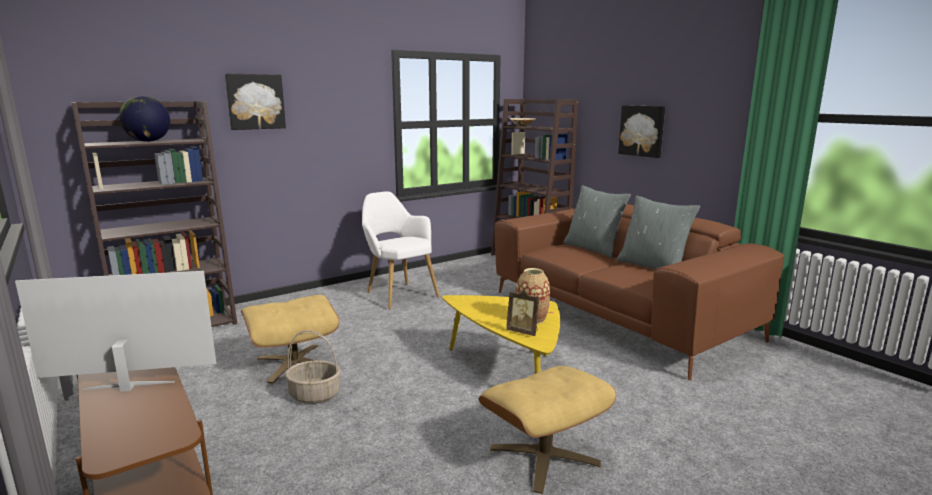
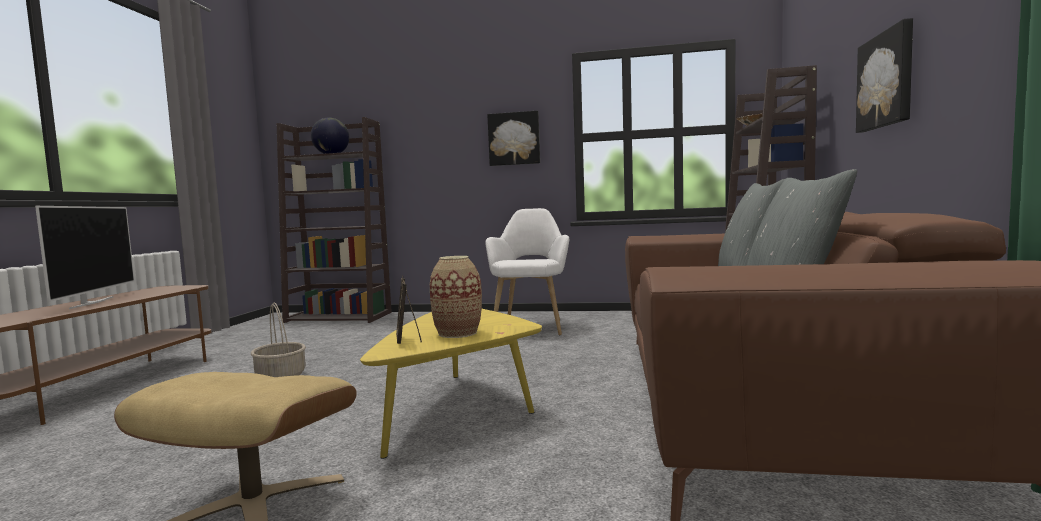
camera: 45 degrees right, 10 degrees down
television [15,271,216,392] -> television turned 45 degrees clockwise [35,206,135,309]
picture [225,74,286,130] -> picture moved to [487,111,540,166]
beige ottoman [241,295,339,384] -> none

